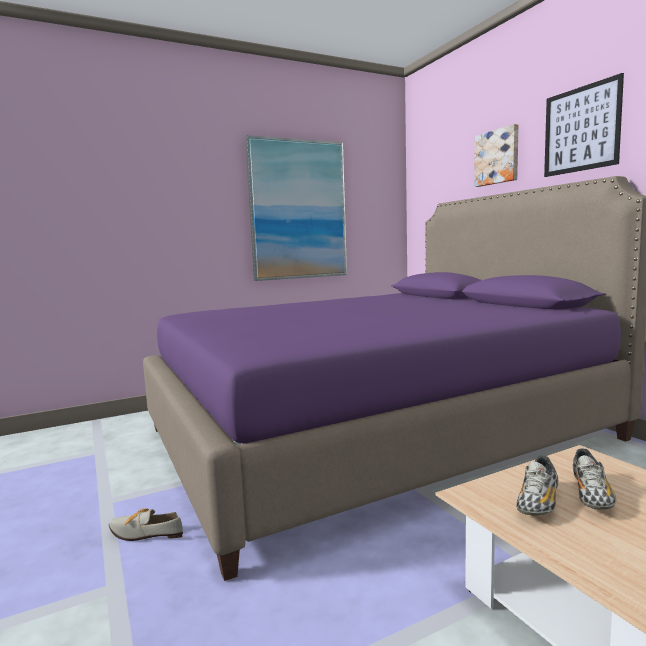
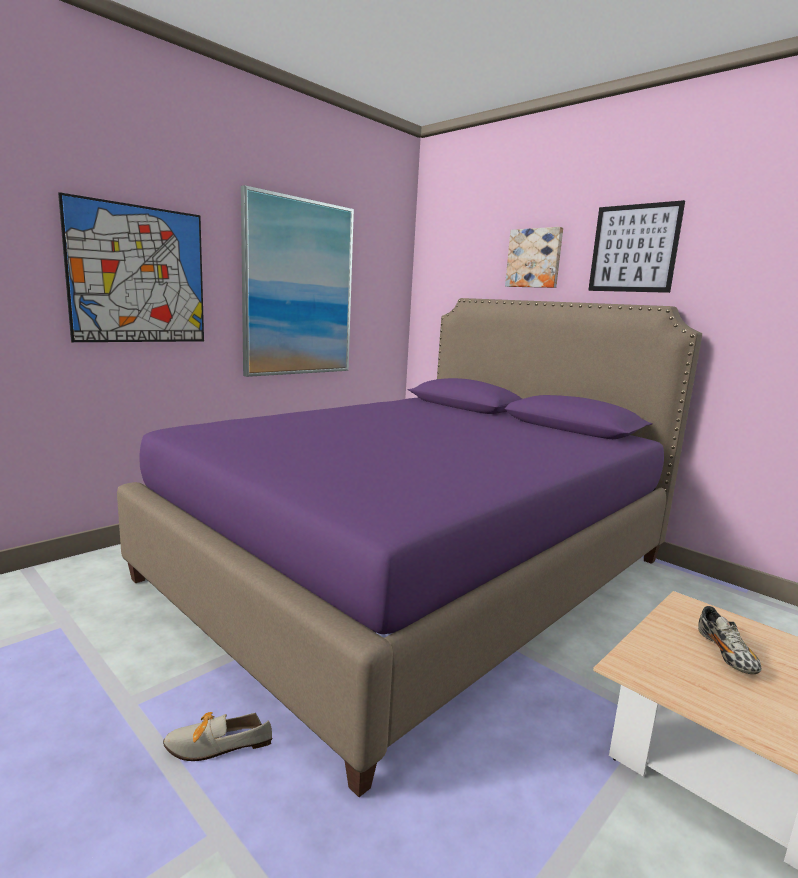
camera: 20 degrees left, 5 degrees up
shoe [516,455,558,515] -> none
none -> picture [58,192,204,342]

